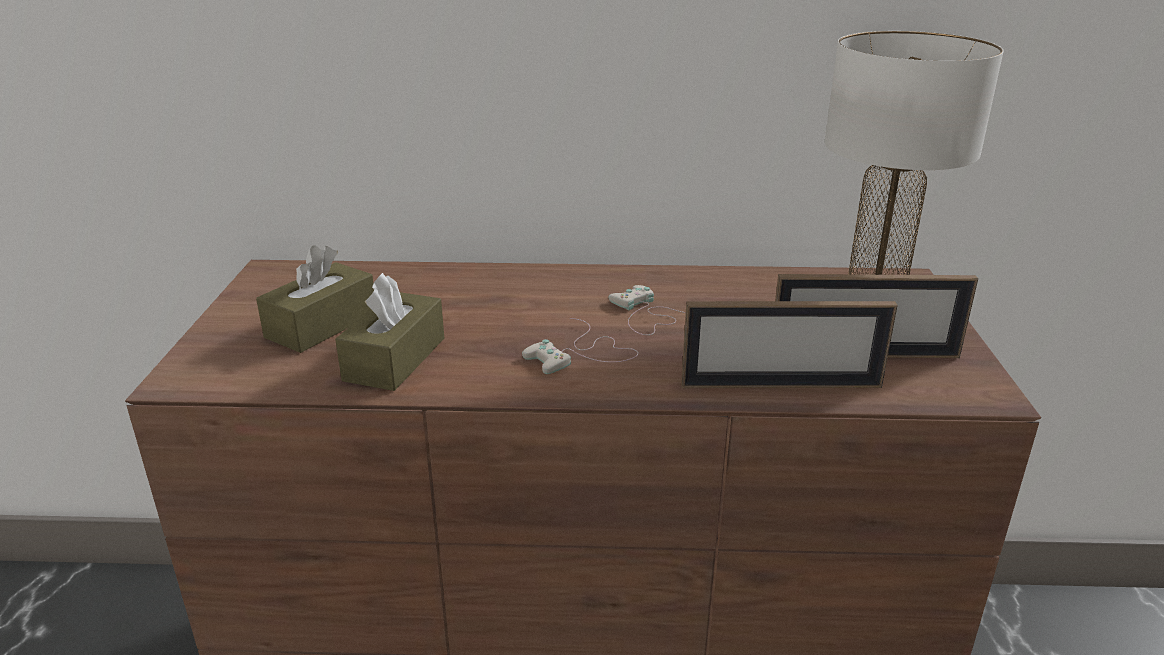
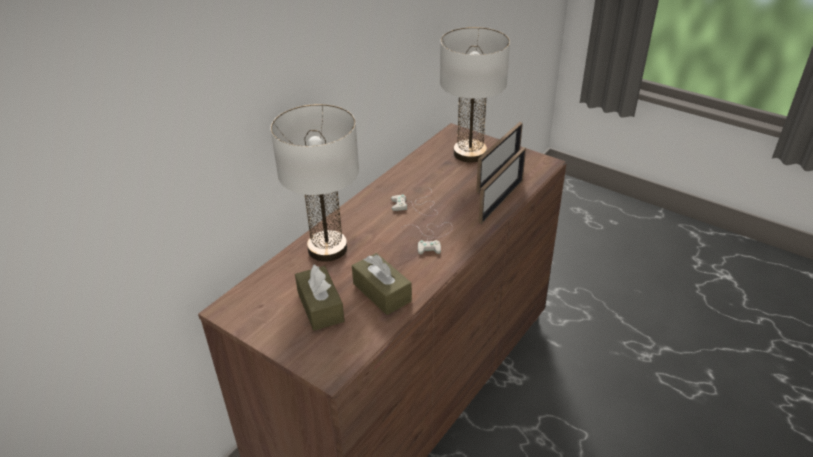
camera: 55 degrees left, 10 degrees up
none -> table lamp [270,104,359,261]

